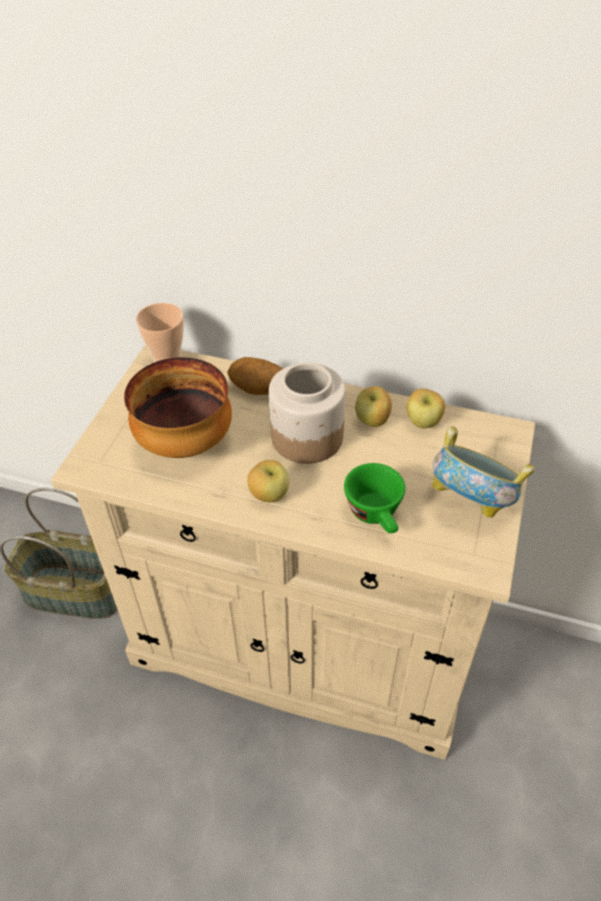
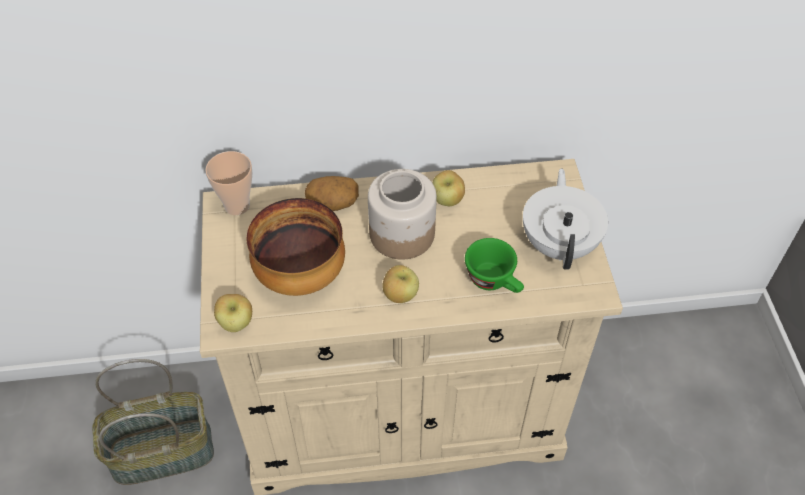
camera: 25 degrees left, 5 degrees up
apple [407,388,445,428] -> apple moved to [214,294,252,332]
bowl [432,426,535,518] -> white teapot [523,168,608,270]

